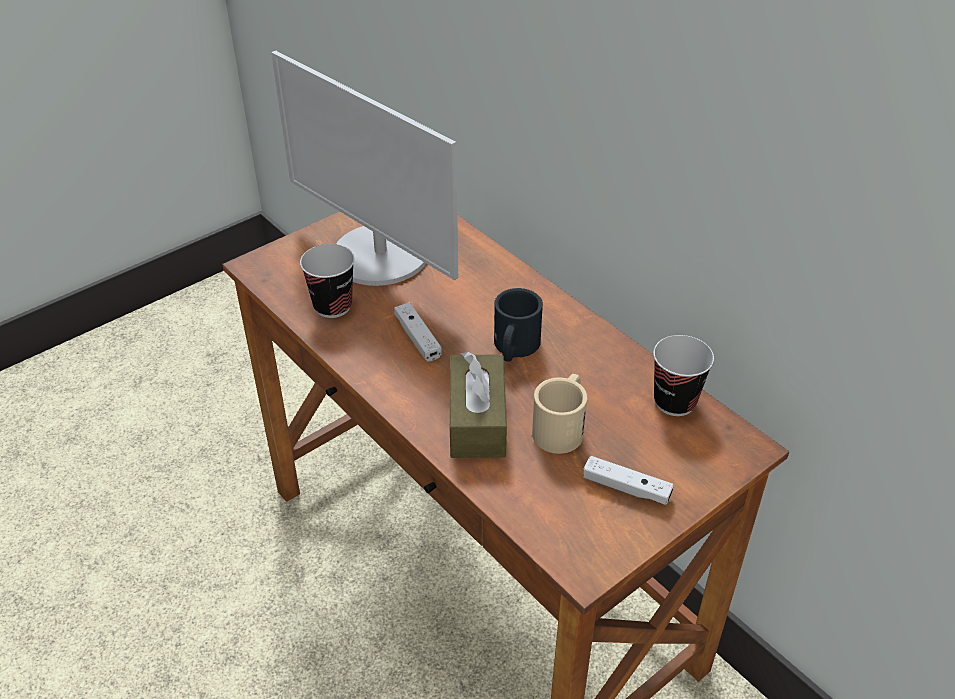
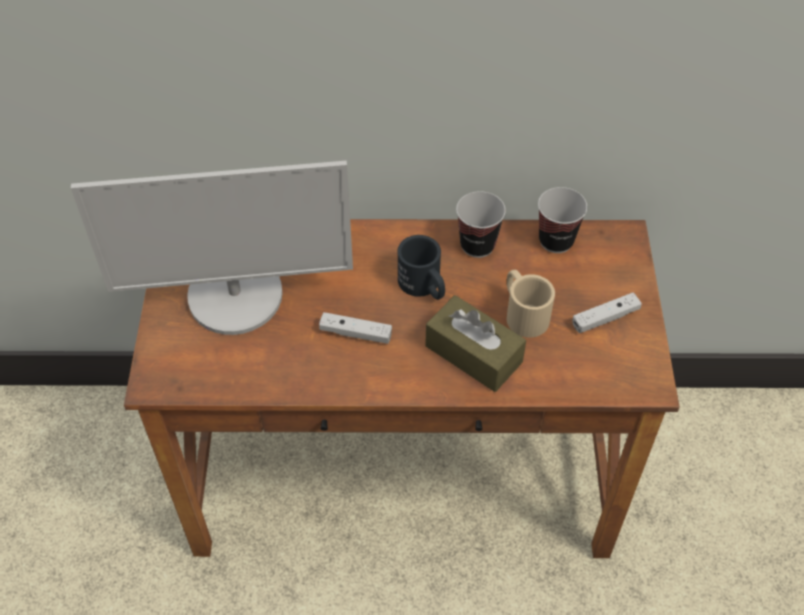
camera: 50 degrees left, 10 degrees up
cup [300,244,355,318] -> cup moved to [456,191,506,258]

